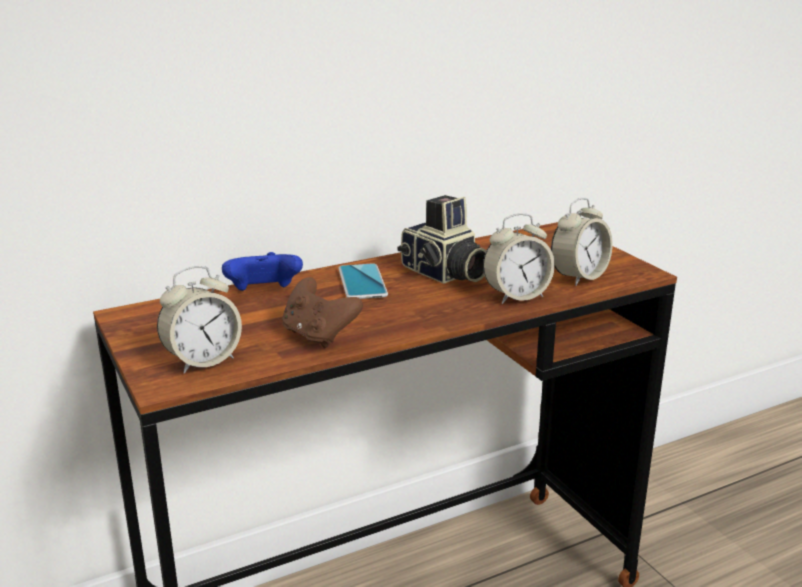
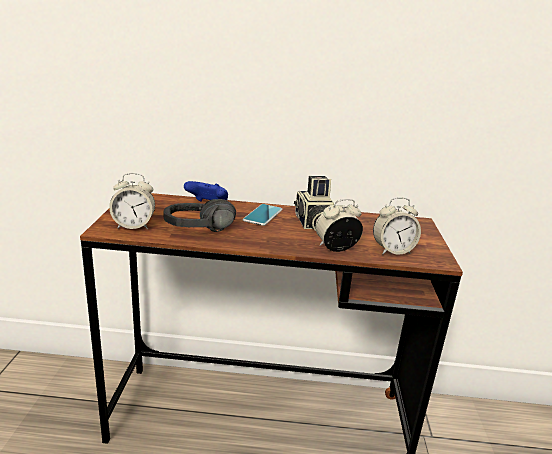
camera: 30 degrees right, 0 degrees up
brown game controller [282,277,363,348] -> black headphones [164,199,236,232]
alarm clock [483,213,555,304] -> alarm clock turned 150 degrees clockwise [315,199,363,252]

